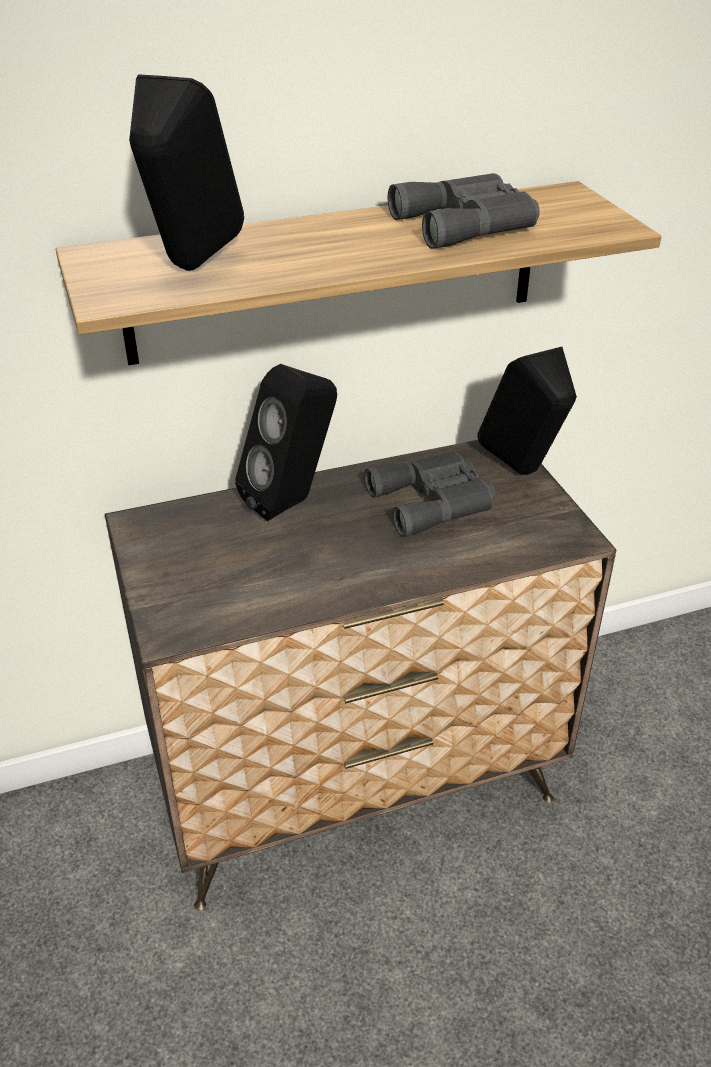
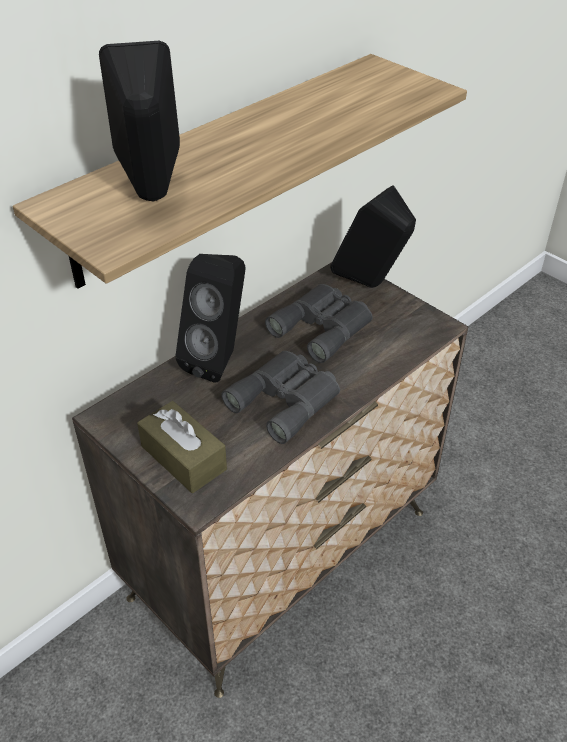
camera: 25 degrees left, 5 degrees up
grey binoculars [388,173,540,249] -> grey binoculars moved to [221,351,340,444]
none -> brown tissue box [137,401,227,493]

